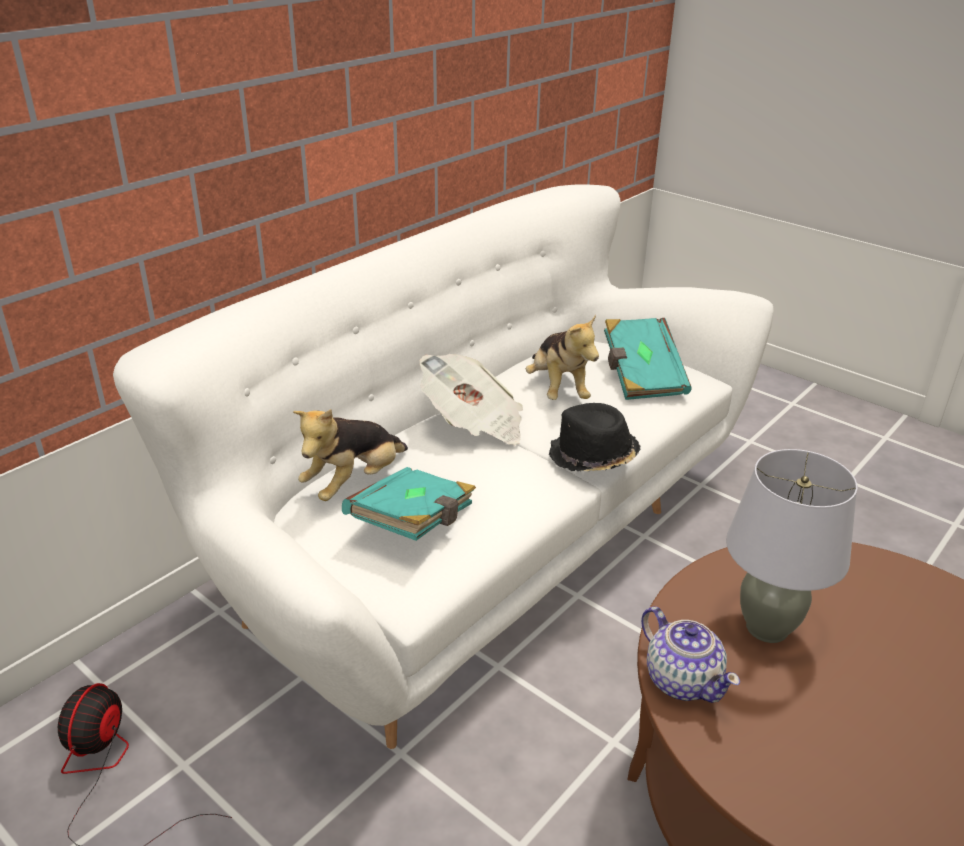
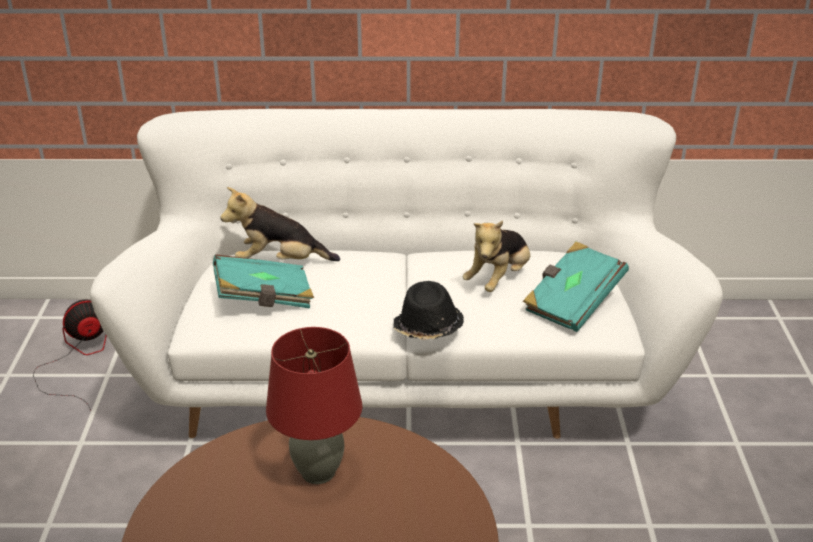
camera: 50 degrees right, 0 degrees up
newspaper [420,354,523,445] -> none
teapot [641,606,740,703] -> none
grey table lamp [726,449,857,643] -> red table lamp [266,327,362,484]

